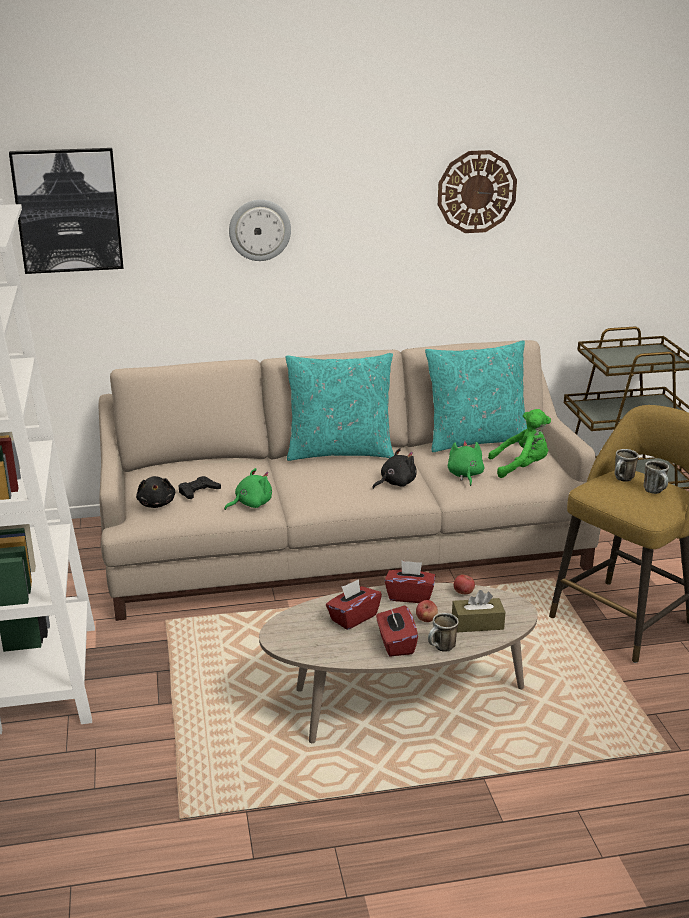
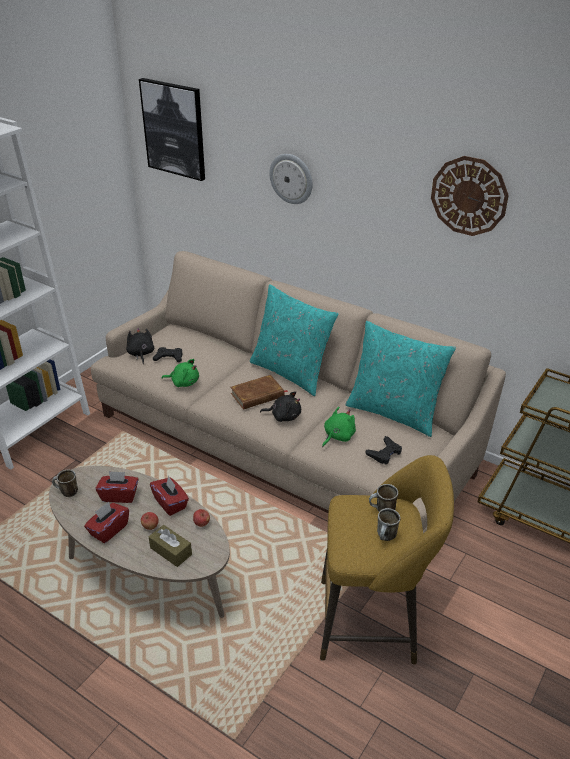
camera: 45 degrees right, 10 degrees up
black plush toy [136,476,175,508] -> black plush toy turned 135 degrees clockwise [126,328,154,364]
mug [428,613,459,652] -> mug moved to [52,469,78,497]
green plush toy [488,409,551,478] -> black game controller [366,436,402,465]
none -> brown book [231,375,288,410]

